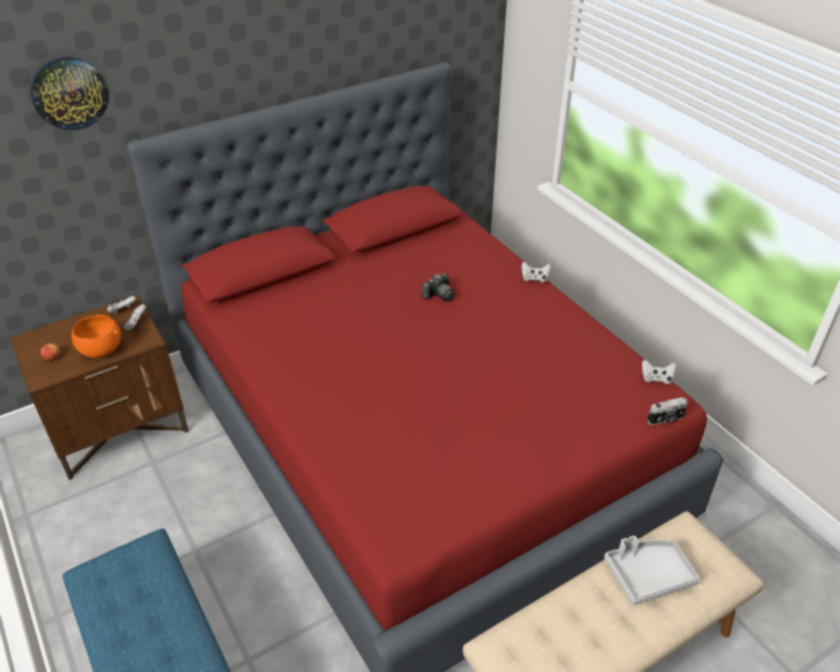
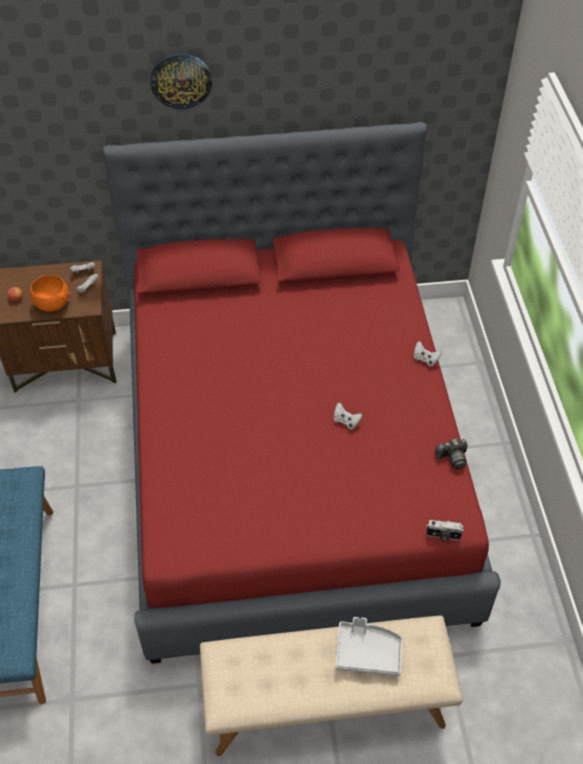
camera: 25 degrees right, 10 degrees up
wall clock [30,57,109,130] -> wall clock moved to [150,53,212,109]
camera [421,273,455,301] -> camera moved to [435,439,468,469]
white game controller [642,359,676,384] -> white game controller moved to [334,402,363,430]

